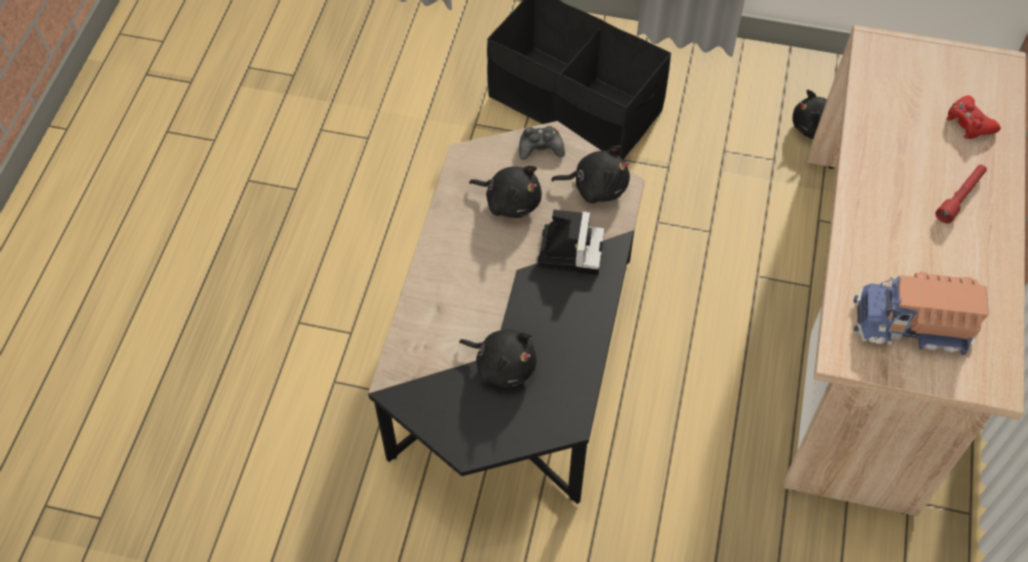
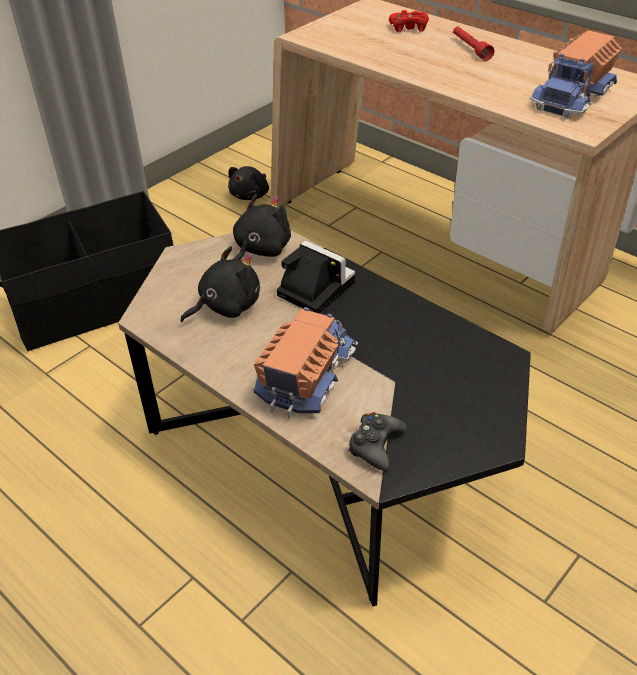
camera: 60 degrees left, 15 degrees down
black plush toy [459,329,537,387] -> none
black game controller [519,126,565,160] -> black game controller moved to [348,412,407,471]
none -> toy truck [254,307,358,419]

